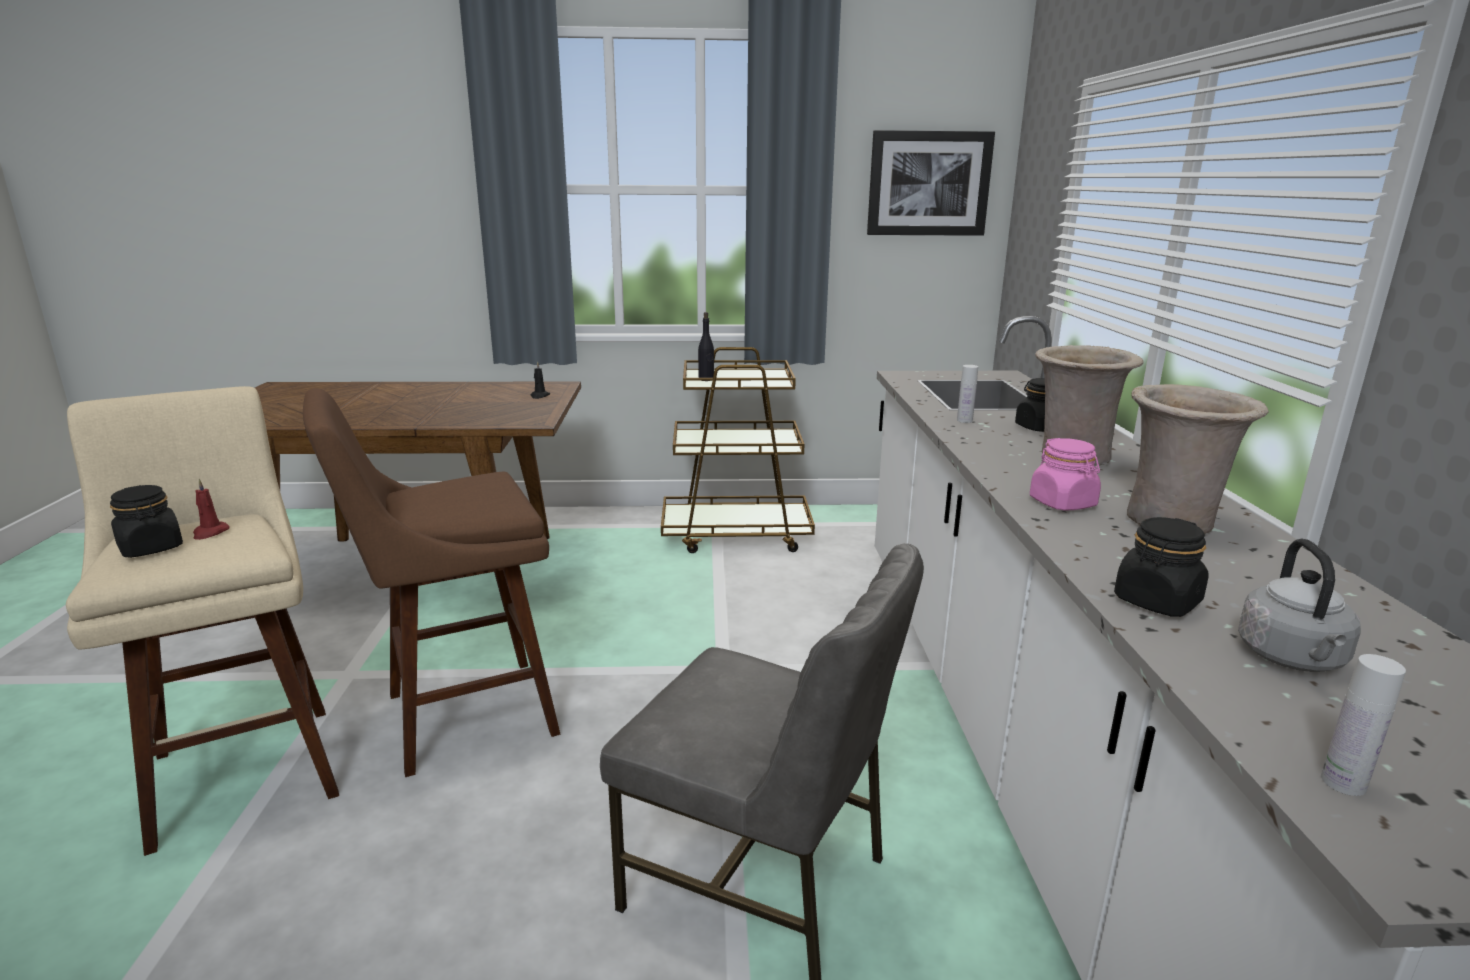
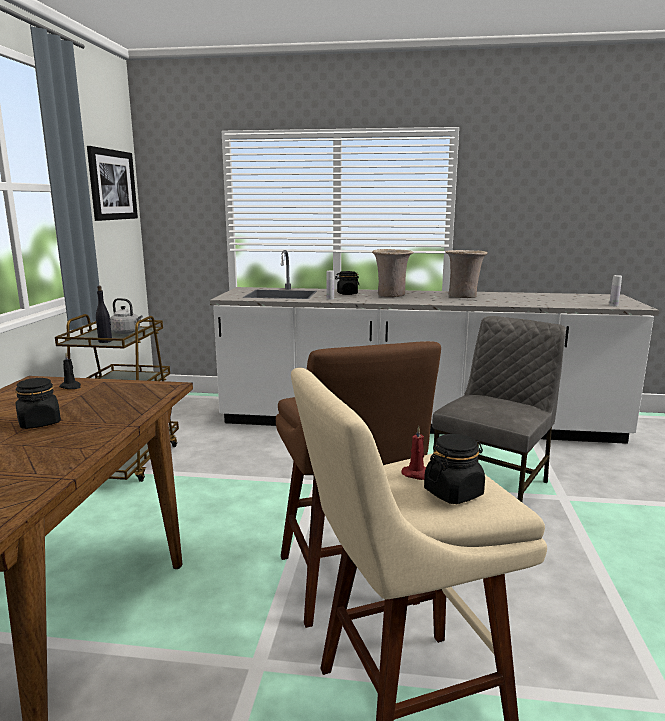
camera: 80 degrees left, 5 degrees down
pink jar [1030,438,1101,511] -> none
black jar [1114,517,1209,617] -> black jar moved to [15,378,61,429]
grey kettle [1238,539,1361,672] -> grey kettle moved to [110,298,143,334]

